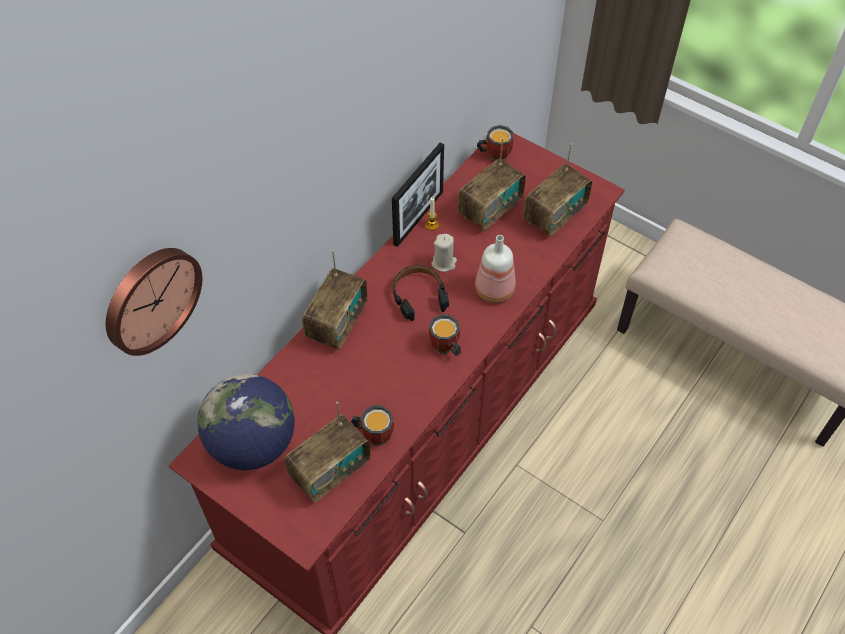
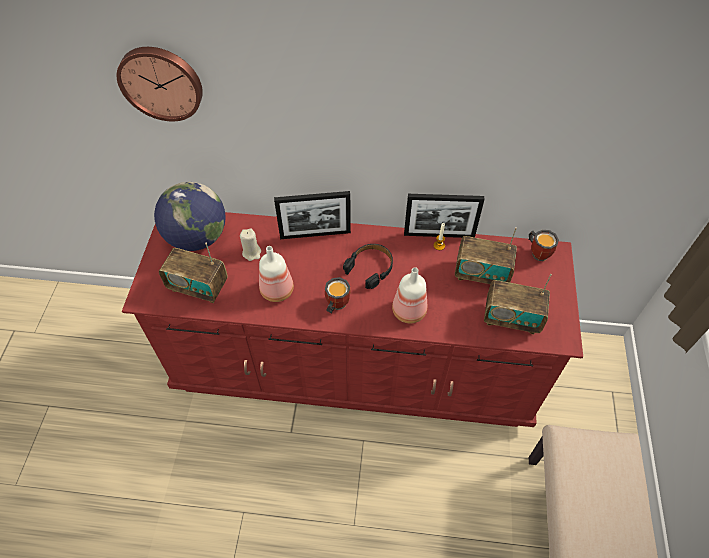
camera: 60 degrees right, 0 degrees up
radio [302,250,367,350] -> picture frame [274,191,351,239]
mug [351,405,394,446] -> none
beige candle [431,234,457,272] -> beige candle moved to [240,228,261,261]
none -> bottle [259,246,294,302]

